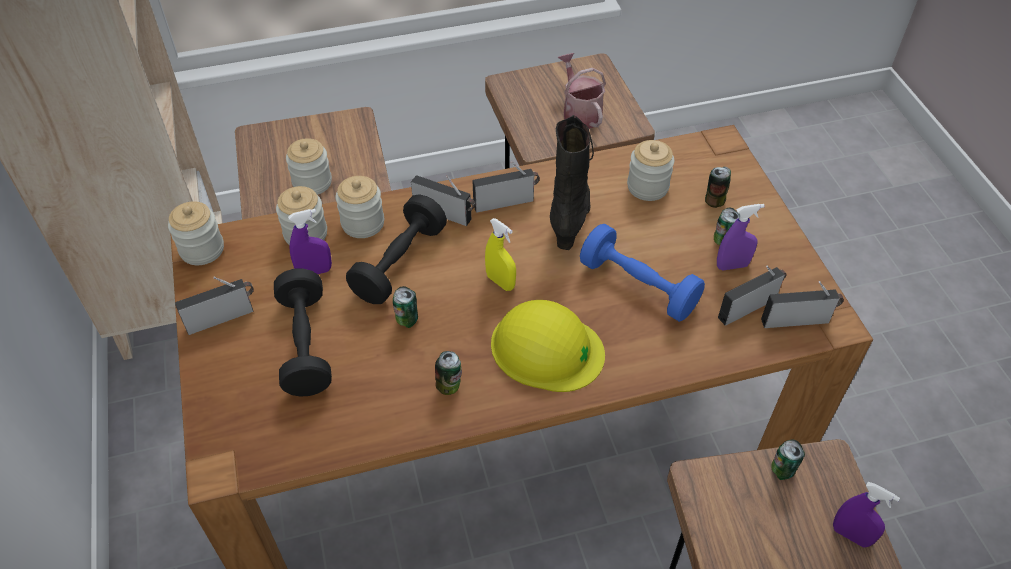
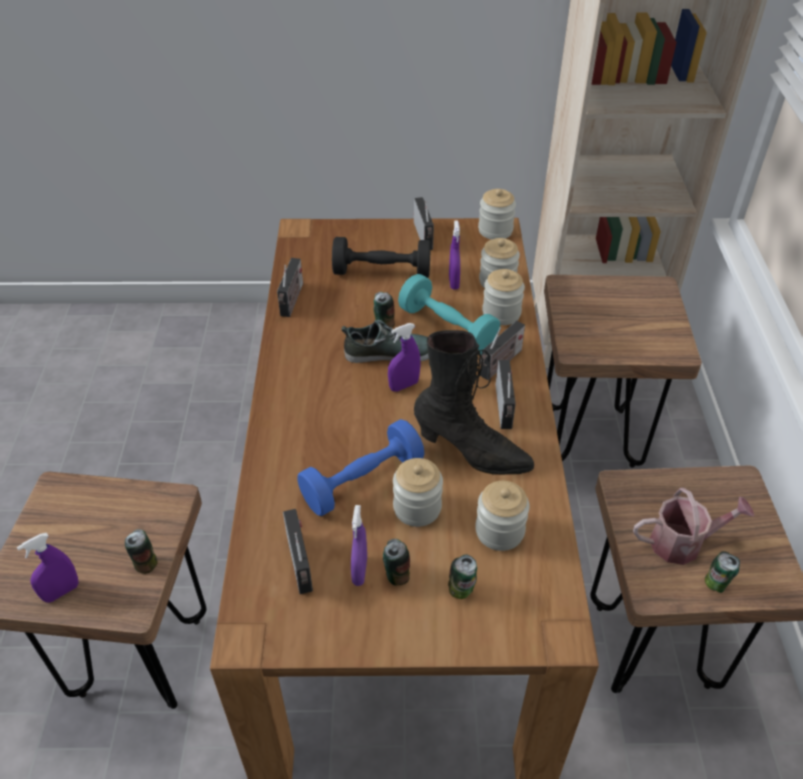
camera: 105 degrees right, 5 degrees down
jar [286,138,332,195] -> jar moved to [393,458,443,527]
black dumbbell [346,194,447,304] -> turquoise dumbbell [398,274,500,355]
can [435,351,462,395] -> can moved to [705,551,740,593]
yellow spray bottle [485,218,516,291] -> purple spray bottle [388,323,421,391]
yellow hard hat [491,300,605,392] -> none
radio [761,281,844,328] -> radio moved to [277,258,303,317]
none -> shoe [341,320,429,363]

